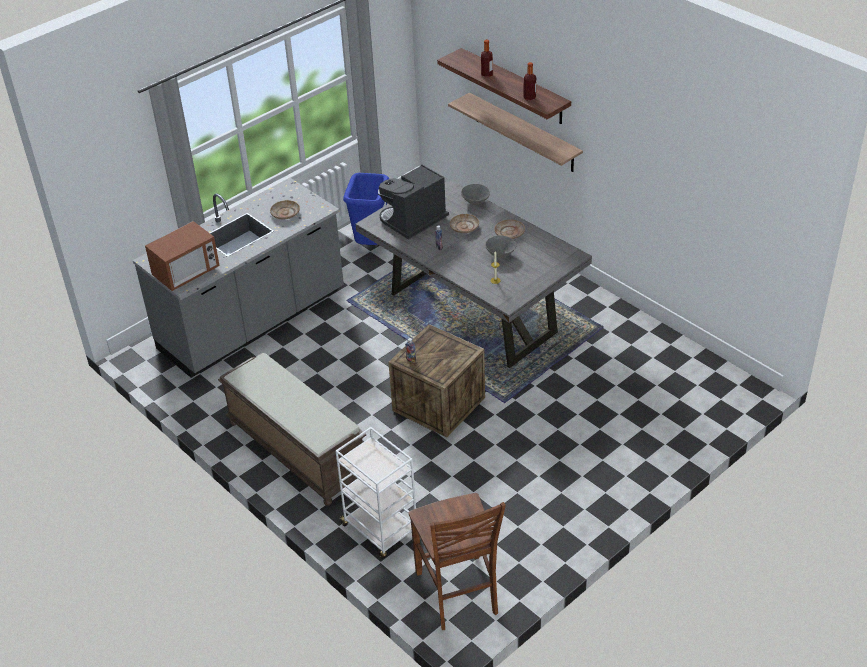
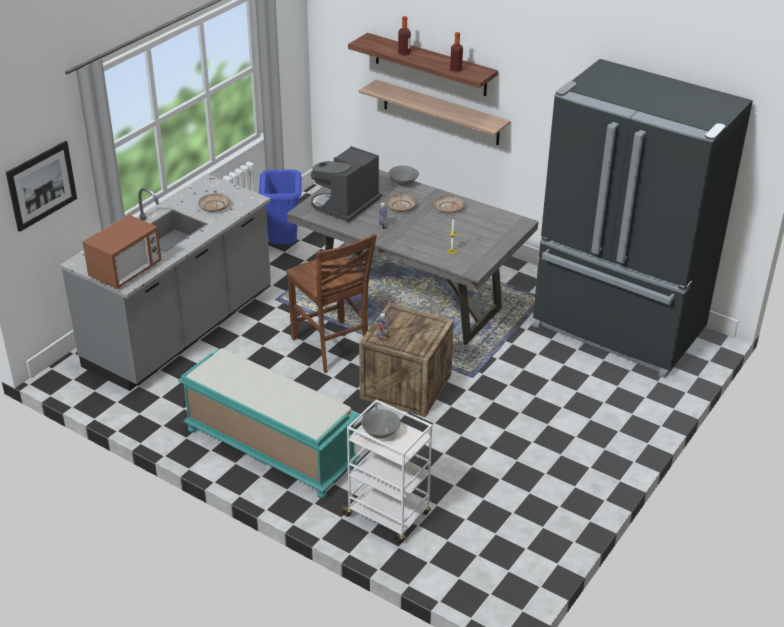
camera: 15 degrees left, 5 degrees down
brown bench [218,353,366,506] -> turquoise bench [178,348,360,499]
brown chair [409,493,506,630] -> brown chair moved to [286,233,377,373]
grey bowl [485,235,516,258] -> grey bowl moved to [361,409,401,439]
none -> picture [6,141,77,232]
none -> black fridge [532,59,753,378]

